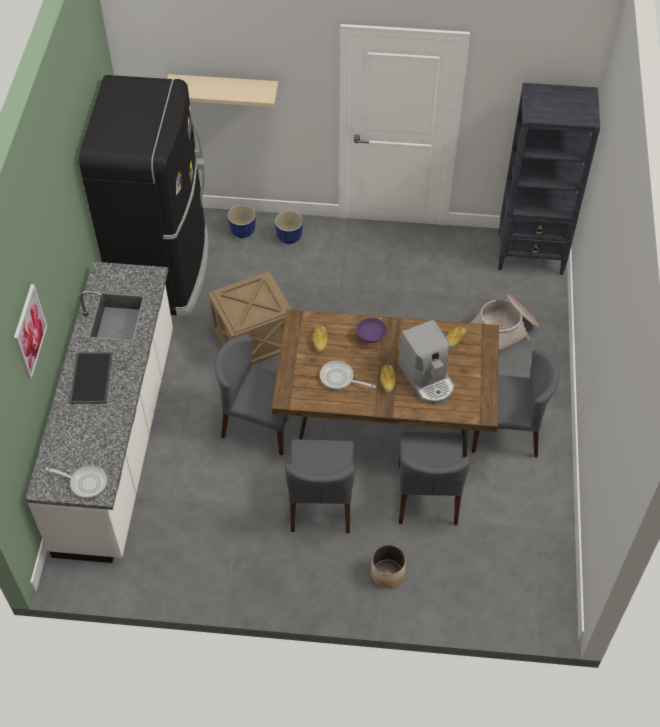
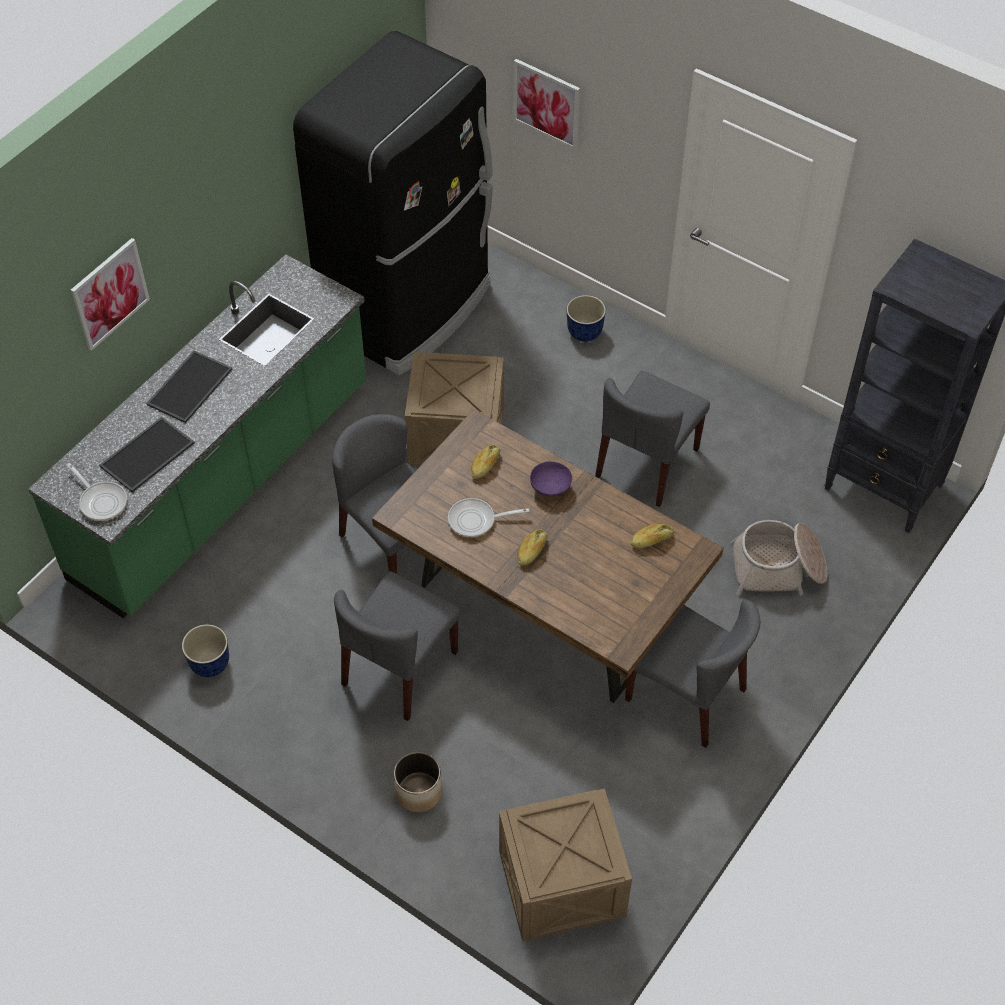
camera: 30 degrees right, 0 degrees up
white counter [25,262,173,563] -> green counter [28,254,366,618]
beige shelf [167,74,278,107] -> picture [513,59,580,149]
planter [227,205,256,238] -> planter moved to [182,624,229,677]
frying pan [320,361,376,389] -> frying pan turned 60 degrees counterclockwise [448,498,529,537]
coffee machine [399,319,454,404] -> none
grey chair [399,432,470,525] -> grey chair moved to [595,371,710,507]
none -> tray [99,417,195,493]
none -> crate [499,789,632,941]

